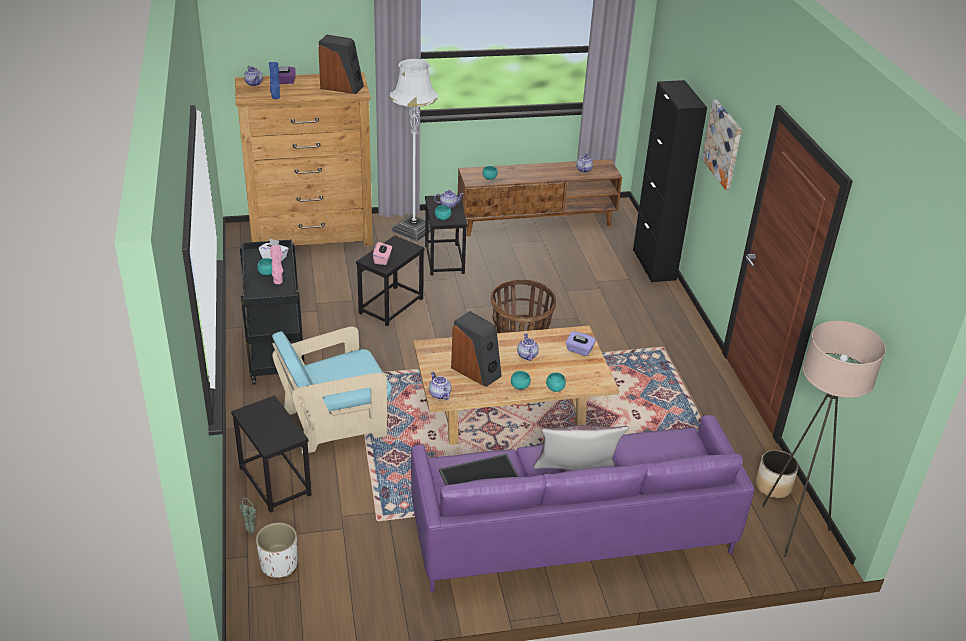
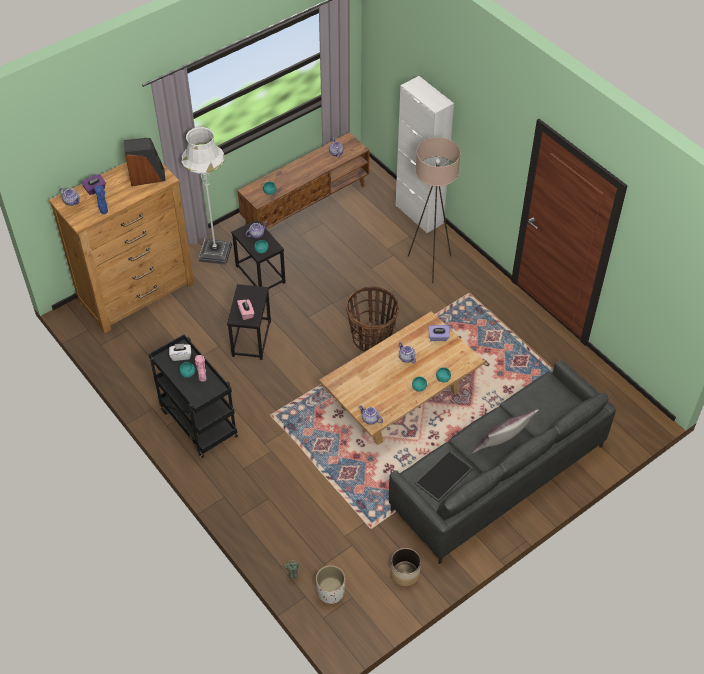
camera: 25 degrees left, 15 degrees up
black side table [231,395,312,513] -> none
turquoise armchair [272,327,392,454] -> none
purple sofa [411,415,754,592] -> grey sofa [389,360,616,564]
speaker [451,311,502,387] -> none
black cabinet [633,80,707,282] -> white cabinet [396,76,454,233]
picture [702,100,742,190] -> none
planter [755,450,799,498] -> planter moved to [390,548,421,586]
beige floor lamp [762,321,886,557] -> beige floor lamp moved to [408,137,461,283]

